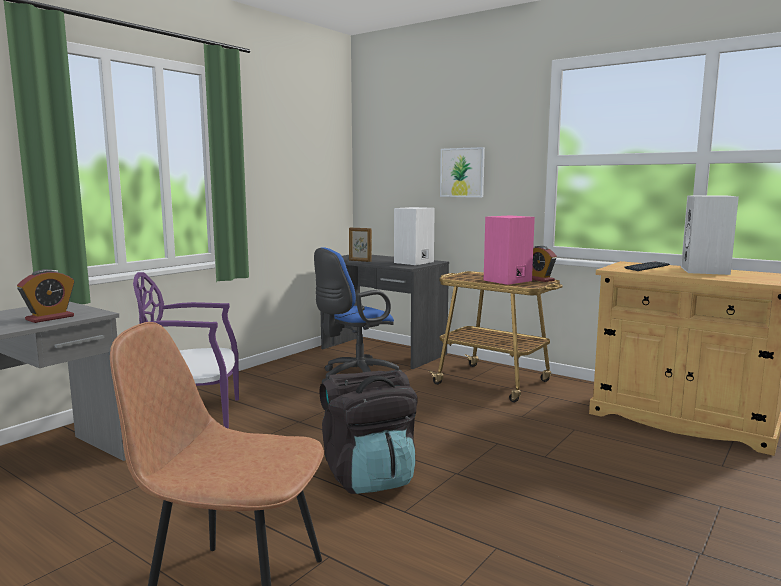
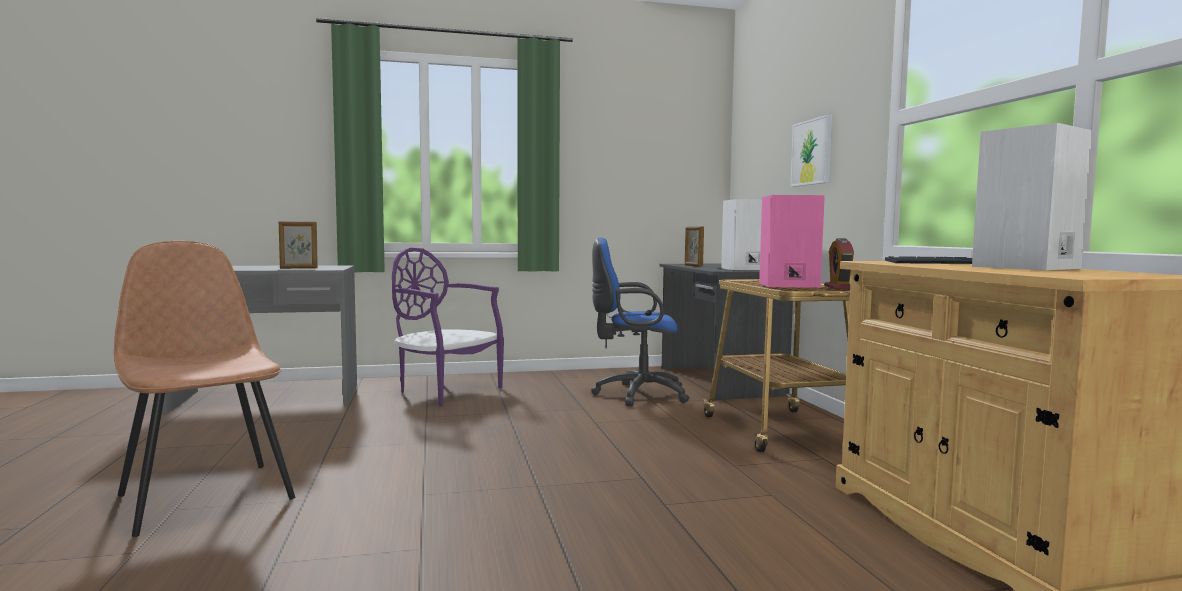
camera: 40 degrees right, 5 degrees down
alarm clock [17,269,74,323] -> picture frame [279,221,318,269]
black backpack [319,370,418,494] -> none

